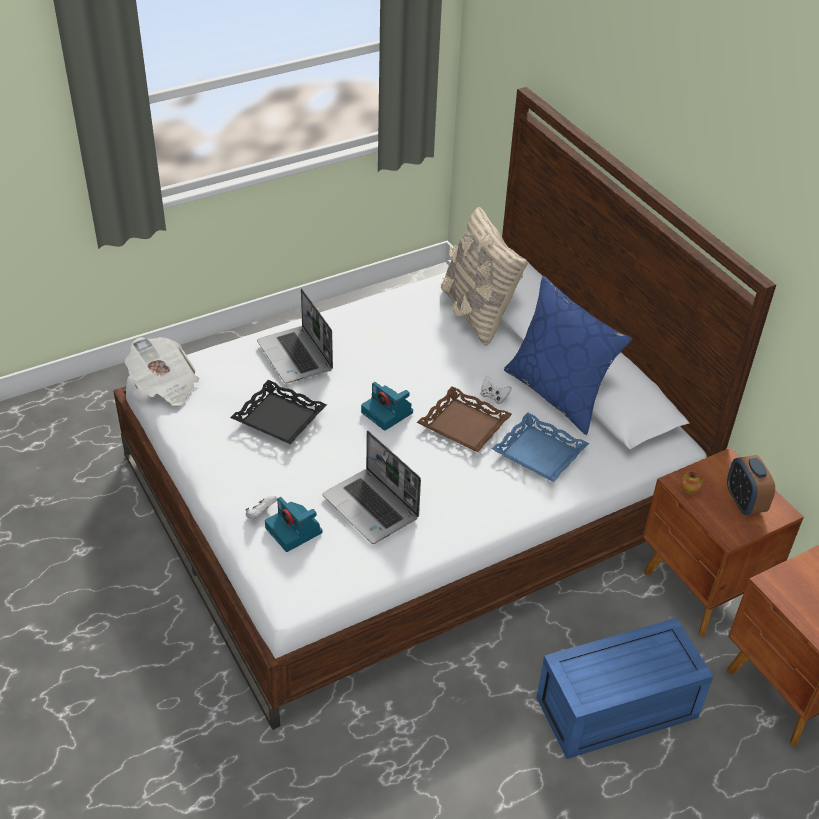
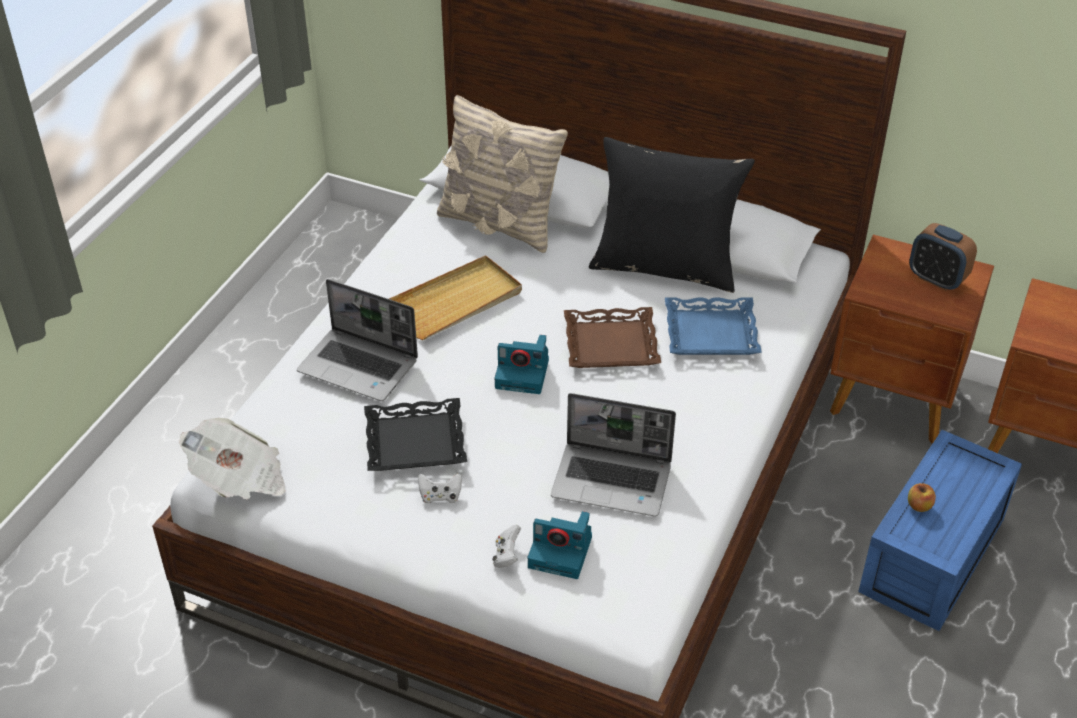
camera: 35 degrees left, 0 degrees up
white game controller [481,376,511,404] -> white game controller moved to [418,473,462,504]
blue pillow [504,276,632,435] -> black pillow [589,137,755,293]
apple [680,471,703,494] -> apple moved to [908,483,936,512]
none -> beige tray [389,255,522,340]

